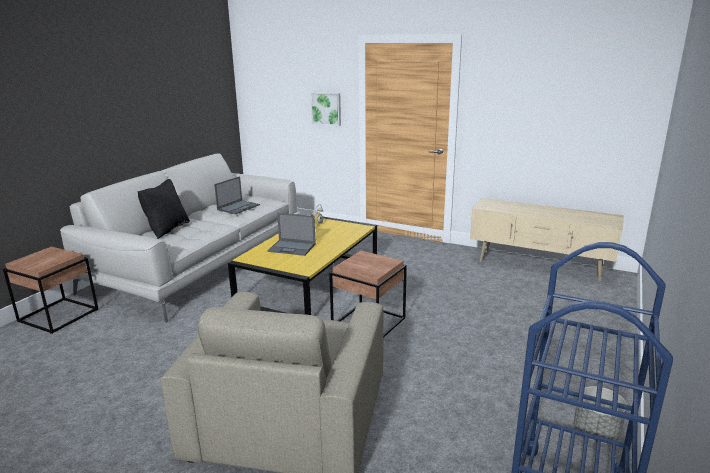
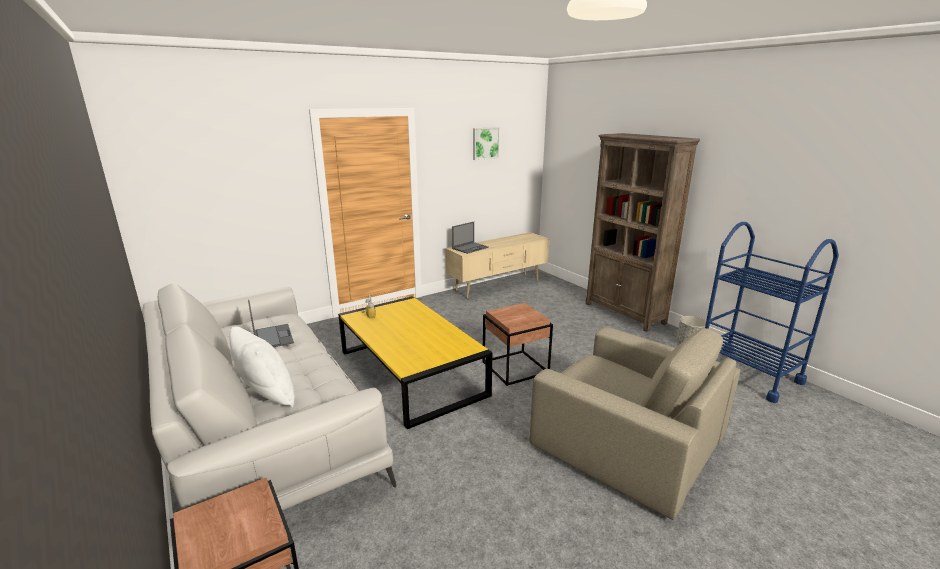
camera: 60 degrees left, 0 degrees up
black pillow [137,179,190,239] -> white pillow [230,326,295,407]
laptop [267,213,316,256] -> laptop moved to [452,222,489,254]
picture [311,92,341,126] -> picture moved to [473,127,500,160]
none -> brown bookcase [586,133,700,332]

